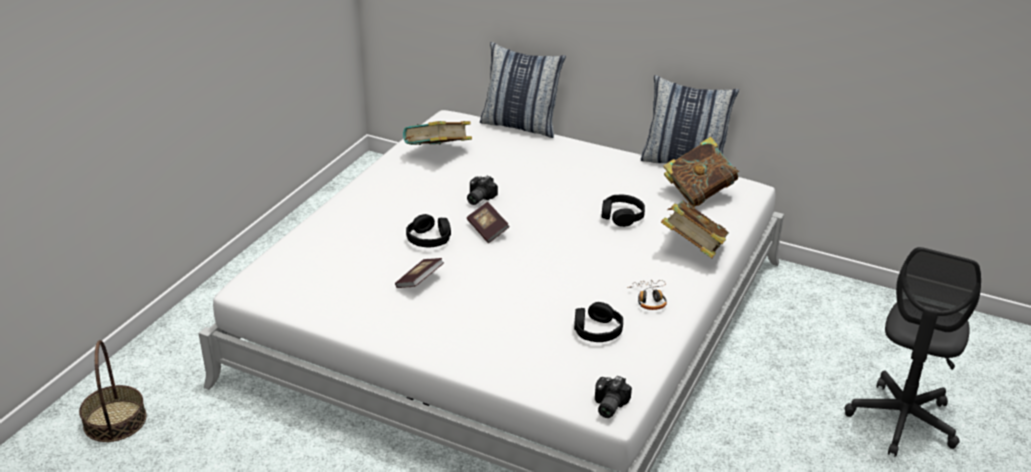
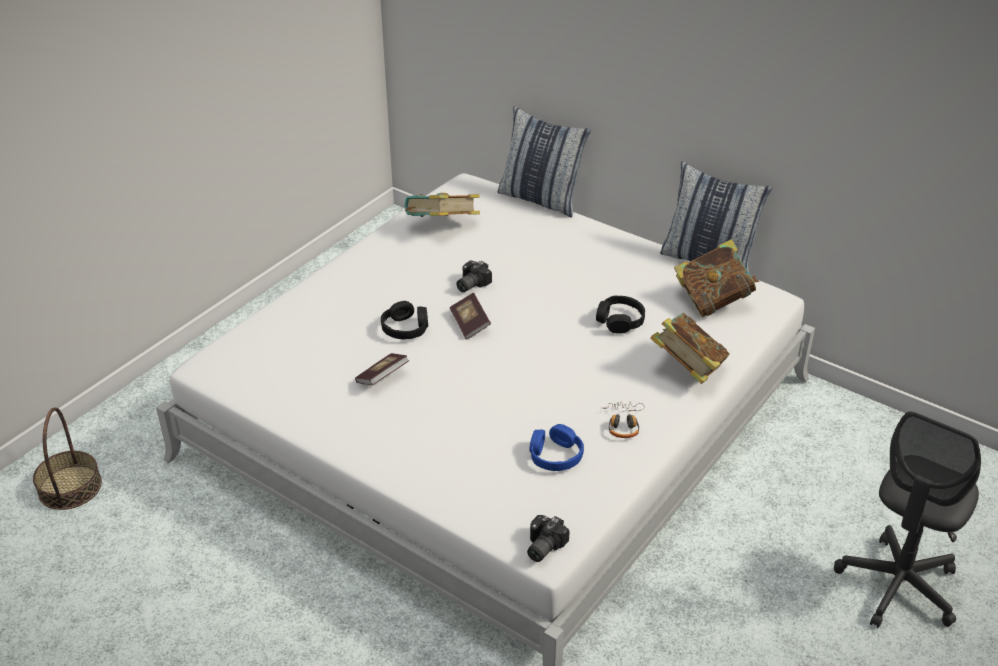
camera: 10 degrees right, 5 degrees up
black headphones [574,302,623,342] -> blue headphones [530,424,584,471]

